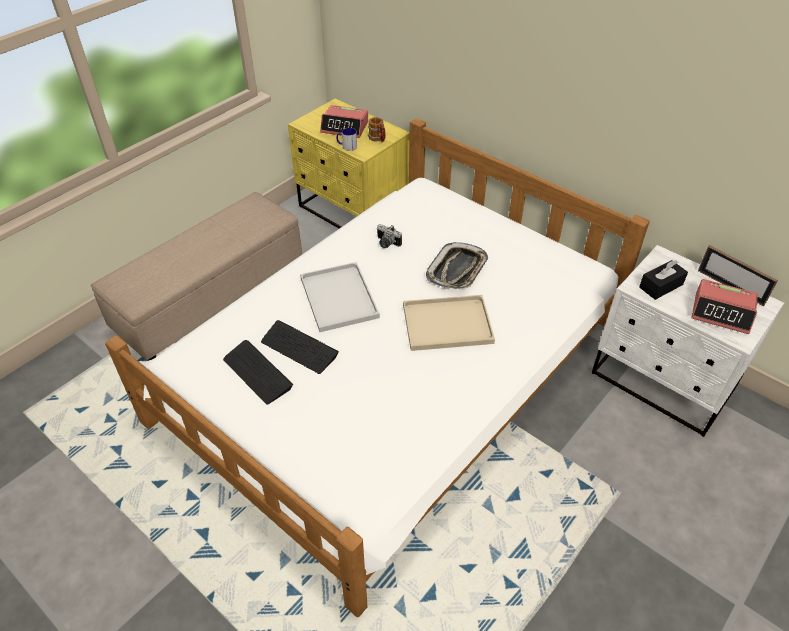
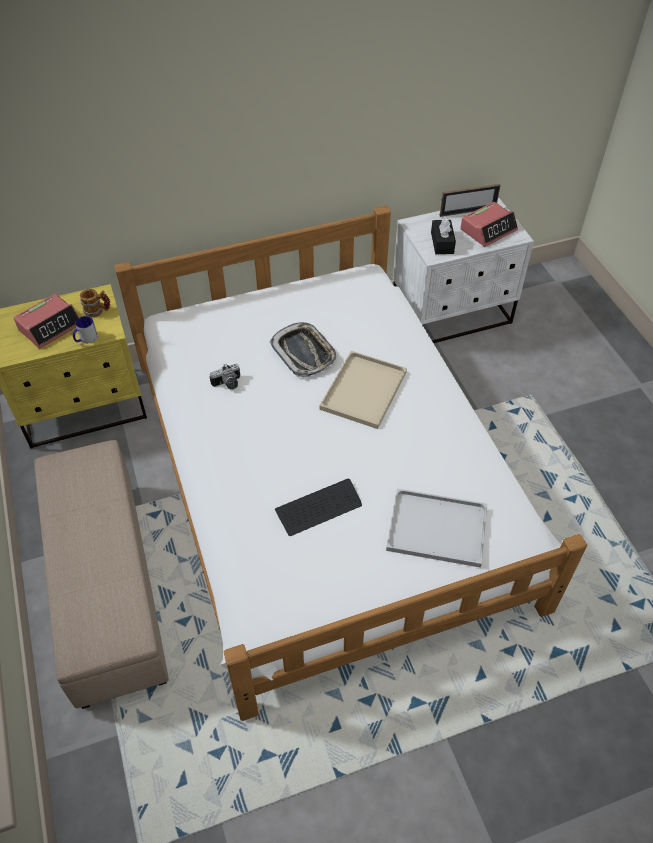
camera: 60 degrees left, 5 degrees up
keyboard [223,340,293,405] -> none
white tray [300,262,380,332] -> white tray moved to [386,489,487,568]

